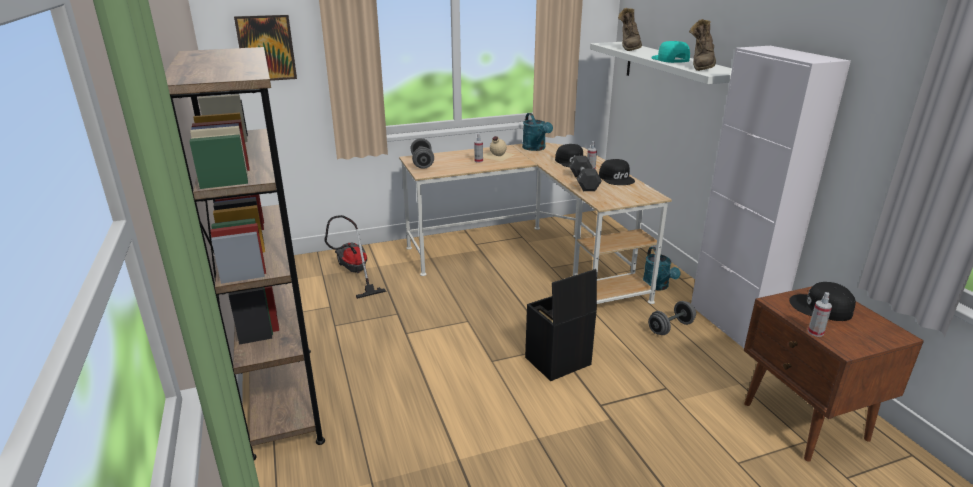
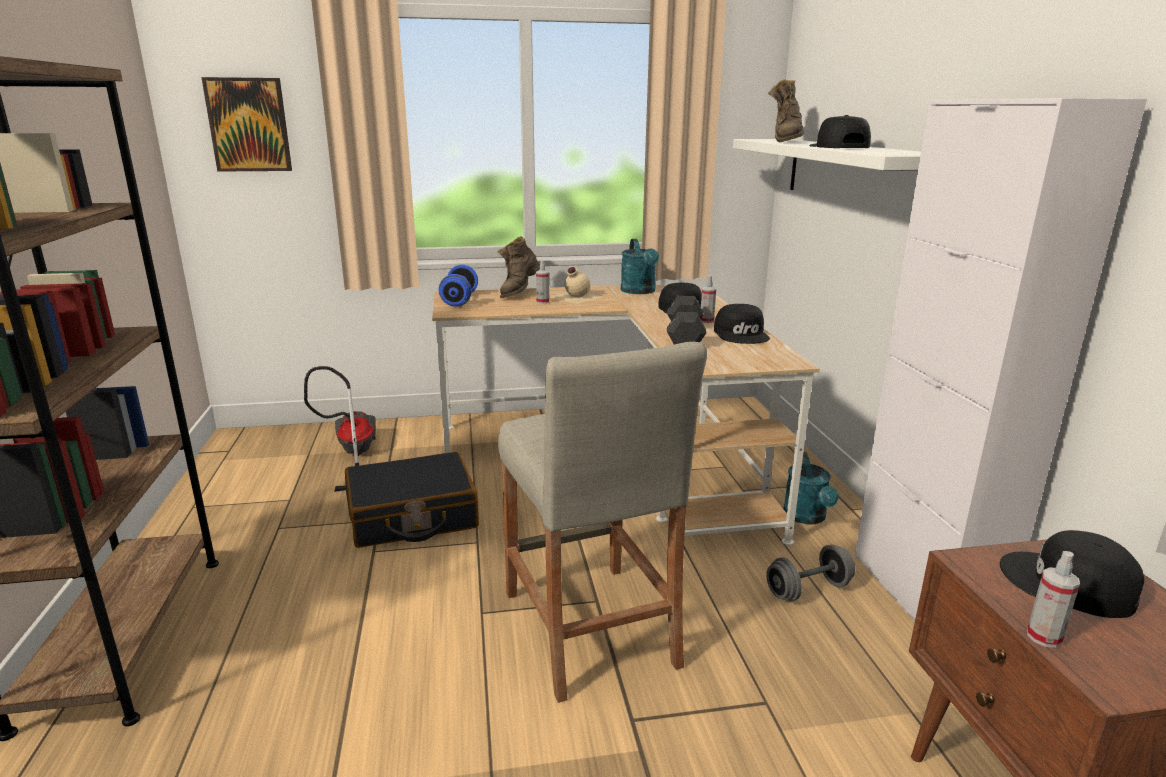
camera: 10 degrees right, 5 degrees down
grey dumbbell [411,138,434,169] -> blue dumbbell [439,265,478,307]
black storage box [525,269,597,381] -> beige stool [498,342,707,703]
turquoise cap [651,41,690,63] -> black cap [809,115,871,148]
brown boot [689,19,716,71] -> brown boot moved to [498,236,540,298]
none -> black suitcase [345,452,479,548]

